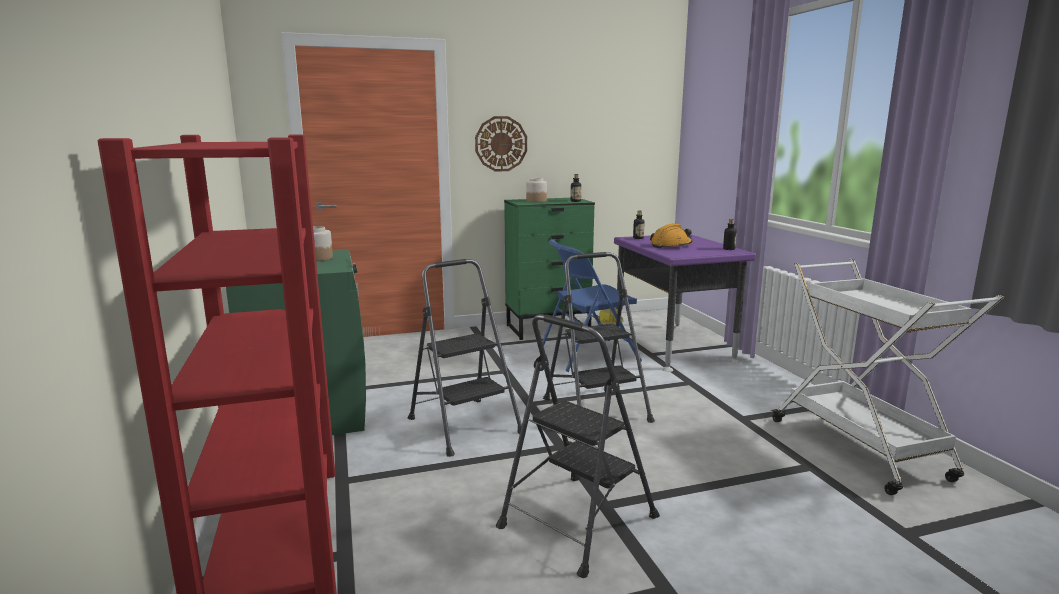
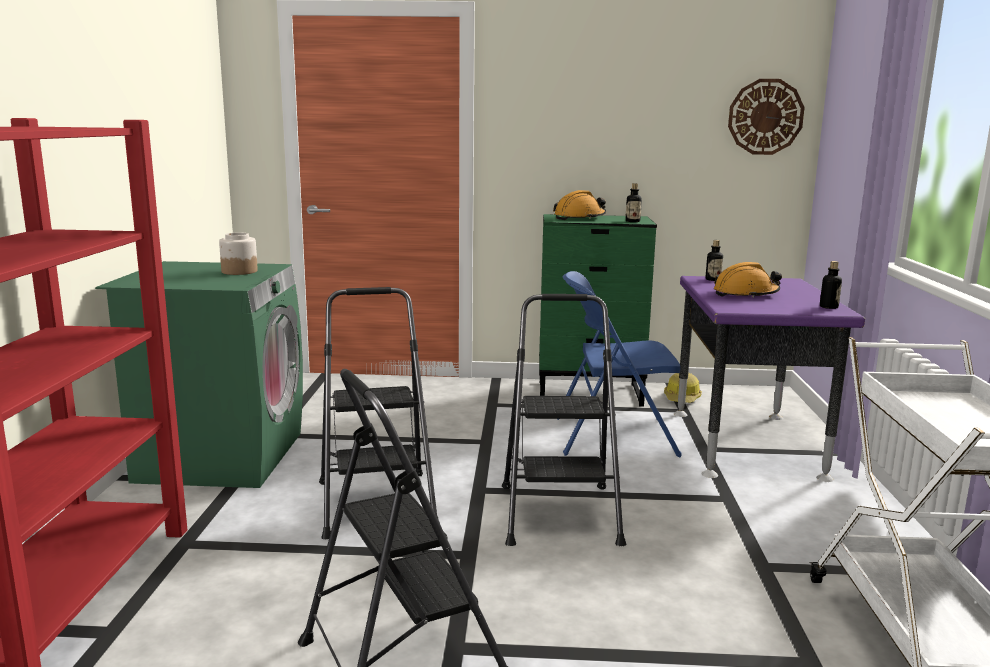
camera: 20 degrees right, 0 degrees up
wall clock [475,116,527,172] -> wall clock moved to [728,79,805,155]
jar [526,178,547,202] -> orange hard hat [553,190,606,220]

